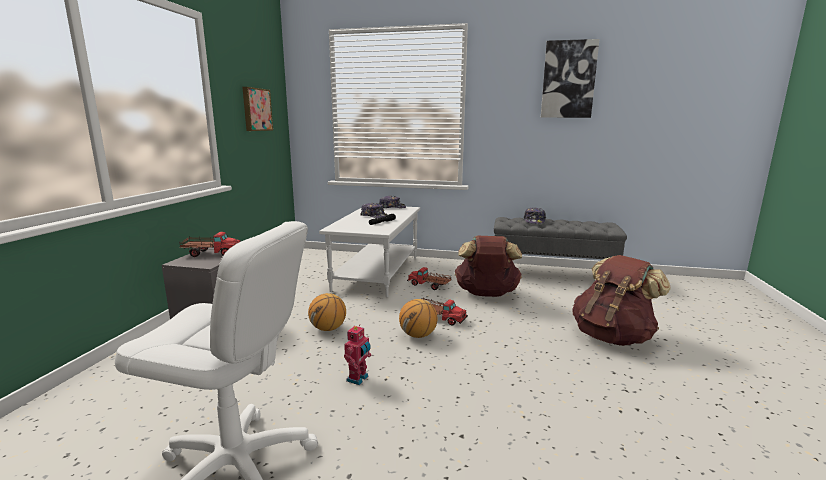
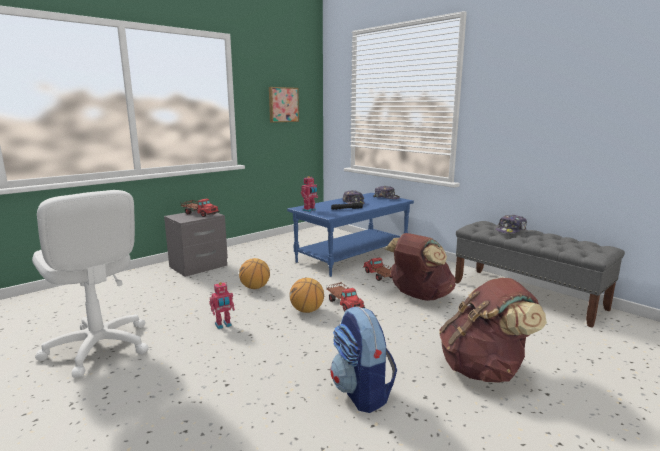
camera: 35 degrees right, 0 degrees up
white coffee table [319,207,420,297] -> blue coffee table [287,193,414,277]
picture [541,39,599,118] -> none
none -> toy robot [301,176,318,212]
none -> backpack [330,307,397,413]

